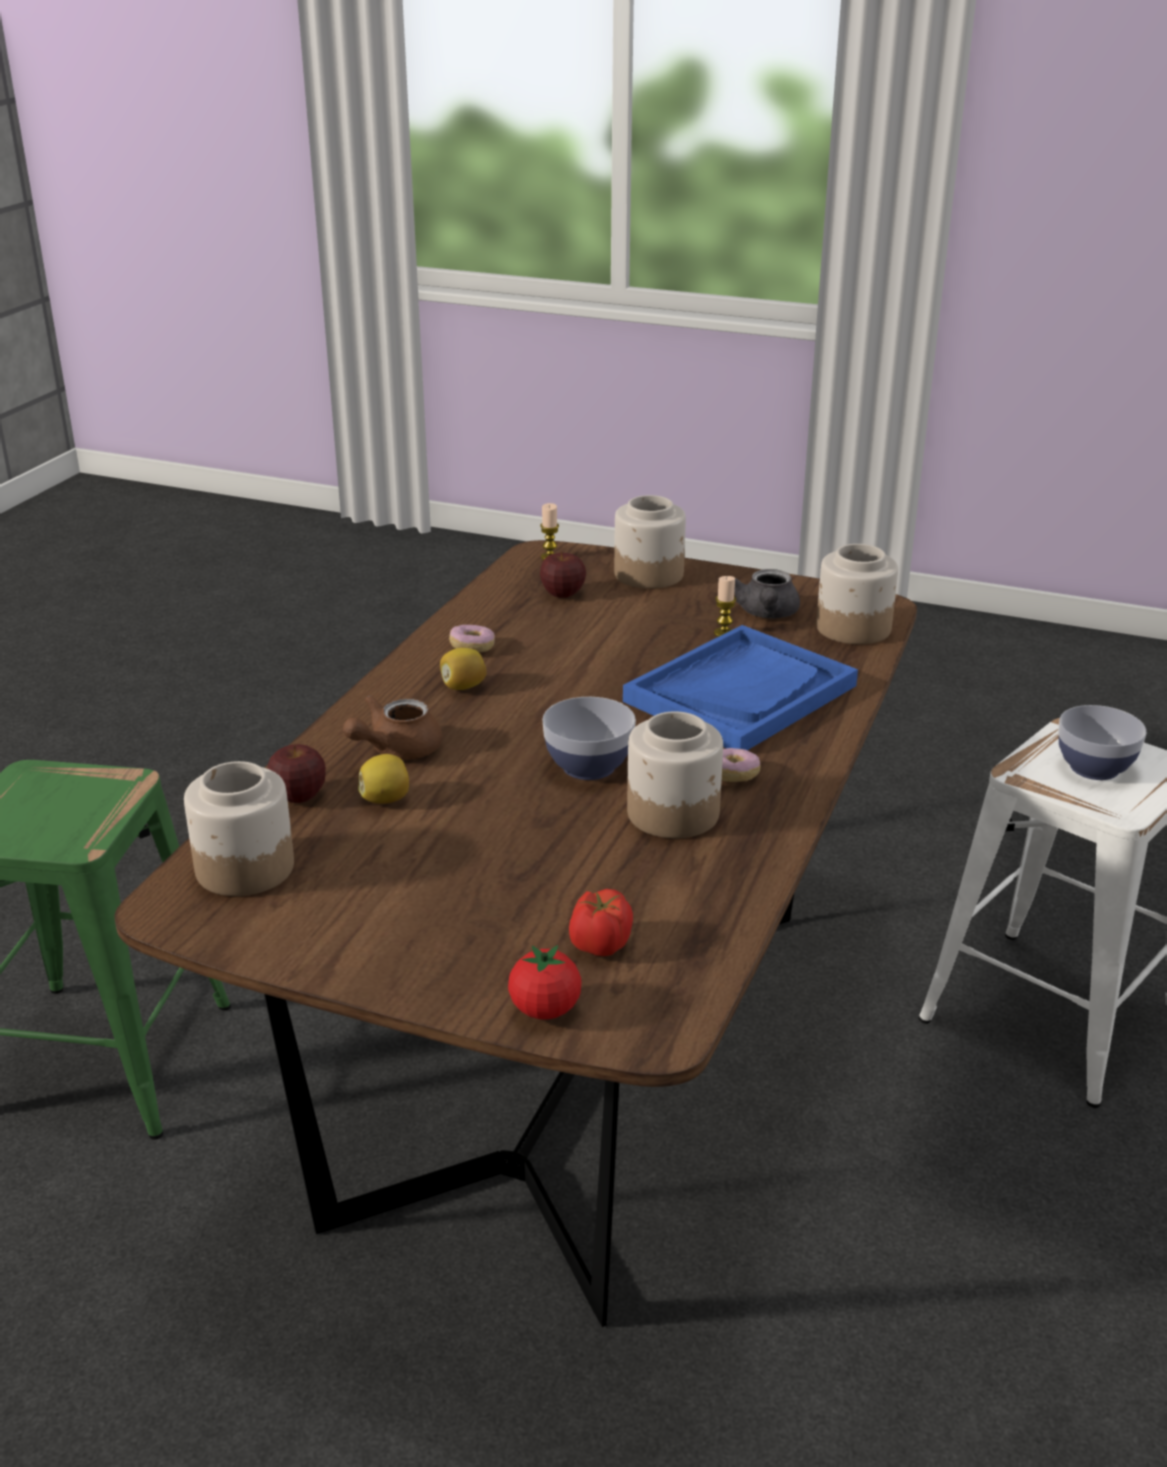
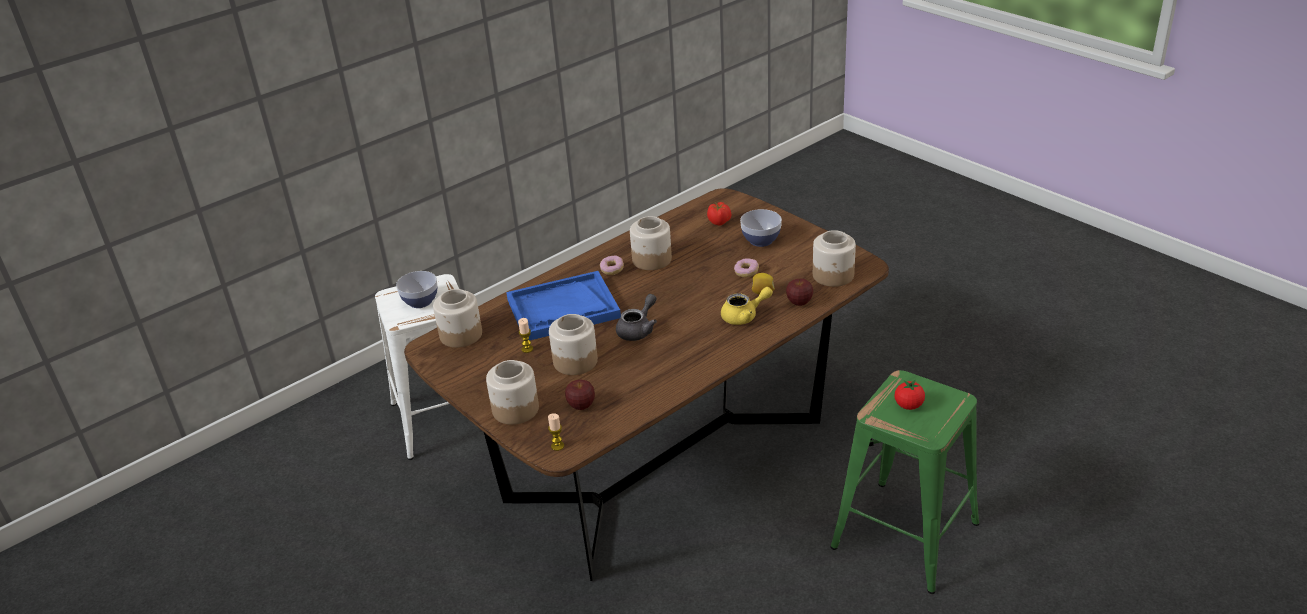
camera: 150 degrees left, 5 degrees up
brown teapot [343,695,442,760] -> yellow teapot [721,287,773,325]
lemon [440,648,487,690] -> none
donut [449,625,495,652] -> donut moved to [734,258,759,278]
tomato [508,945,581,1020] -> tomato moved to [895,379,925,410]
bowl [542,697,636,780] -> bowl moved to [740,209,782,247]
grey teapot [734,569,800,618] -> grey teapot moved to [616,294,657,341]
none -> jar [549,314,598,375]

